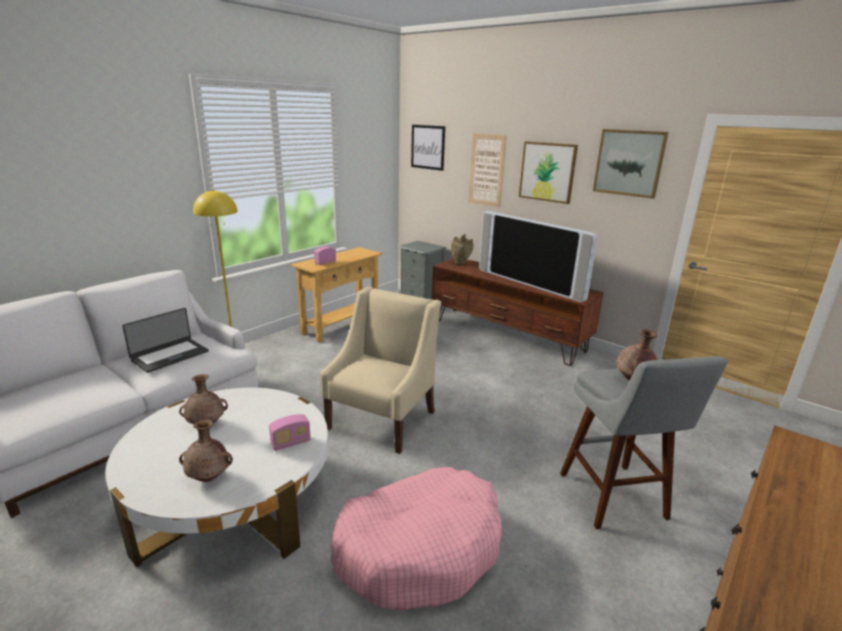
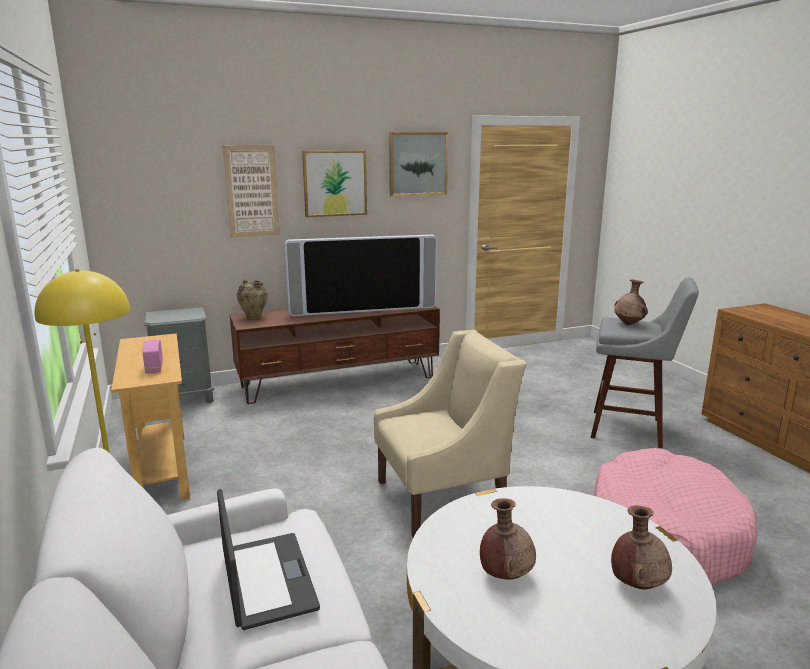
camera: 60 degrees left, 5 degrees down
radio [269,414,311,451] -> none
beige armchair [320,287,441,454] -> beige armchair turned 105 degrees clockwise [374,330,527,537]
picture [411,125,445,171] -> none

